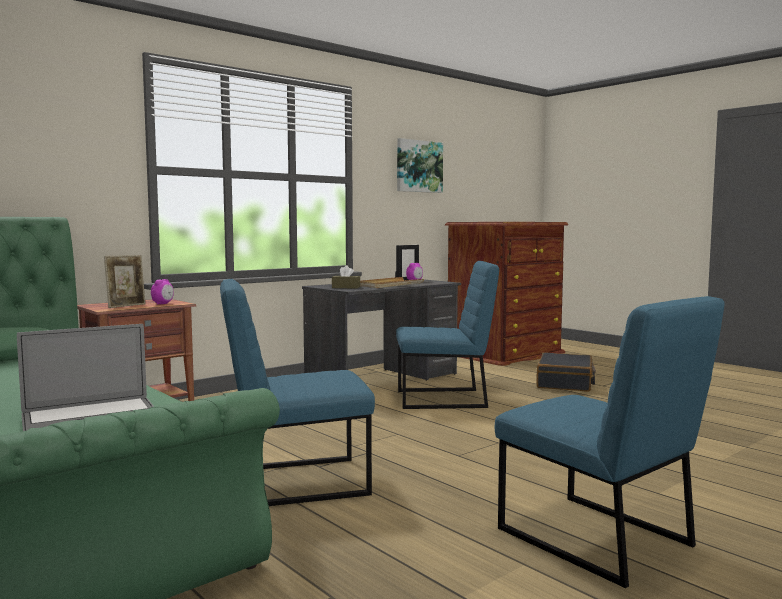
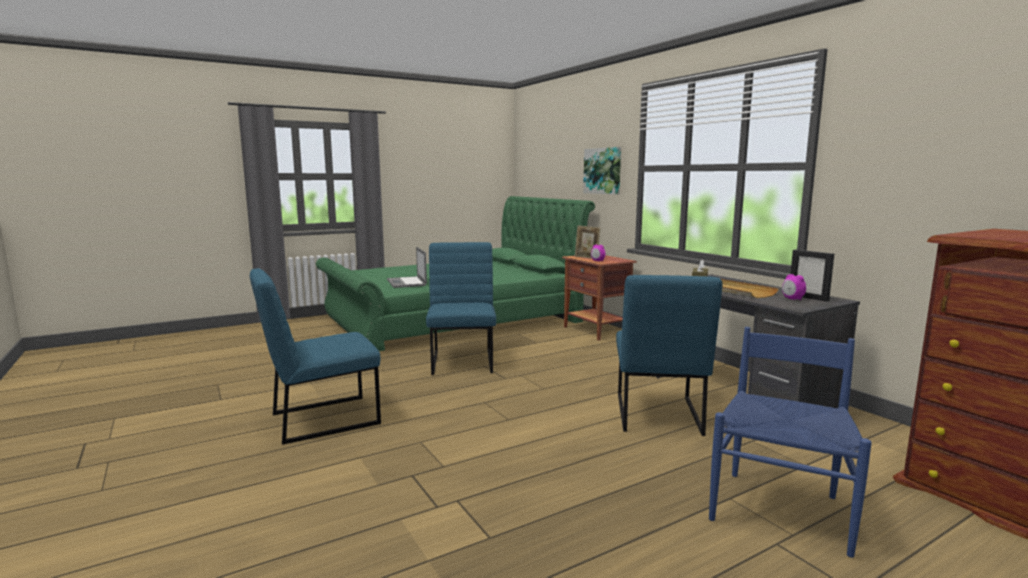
camera: 100 degrees right, 5 degrees up
picture [397,138,443,193] -> picture moved to [583,147,621,194]
black suitcase [536,352,596,392] -> blue chair [709,327,871,558]

